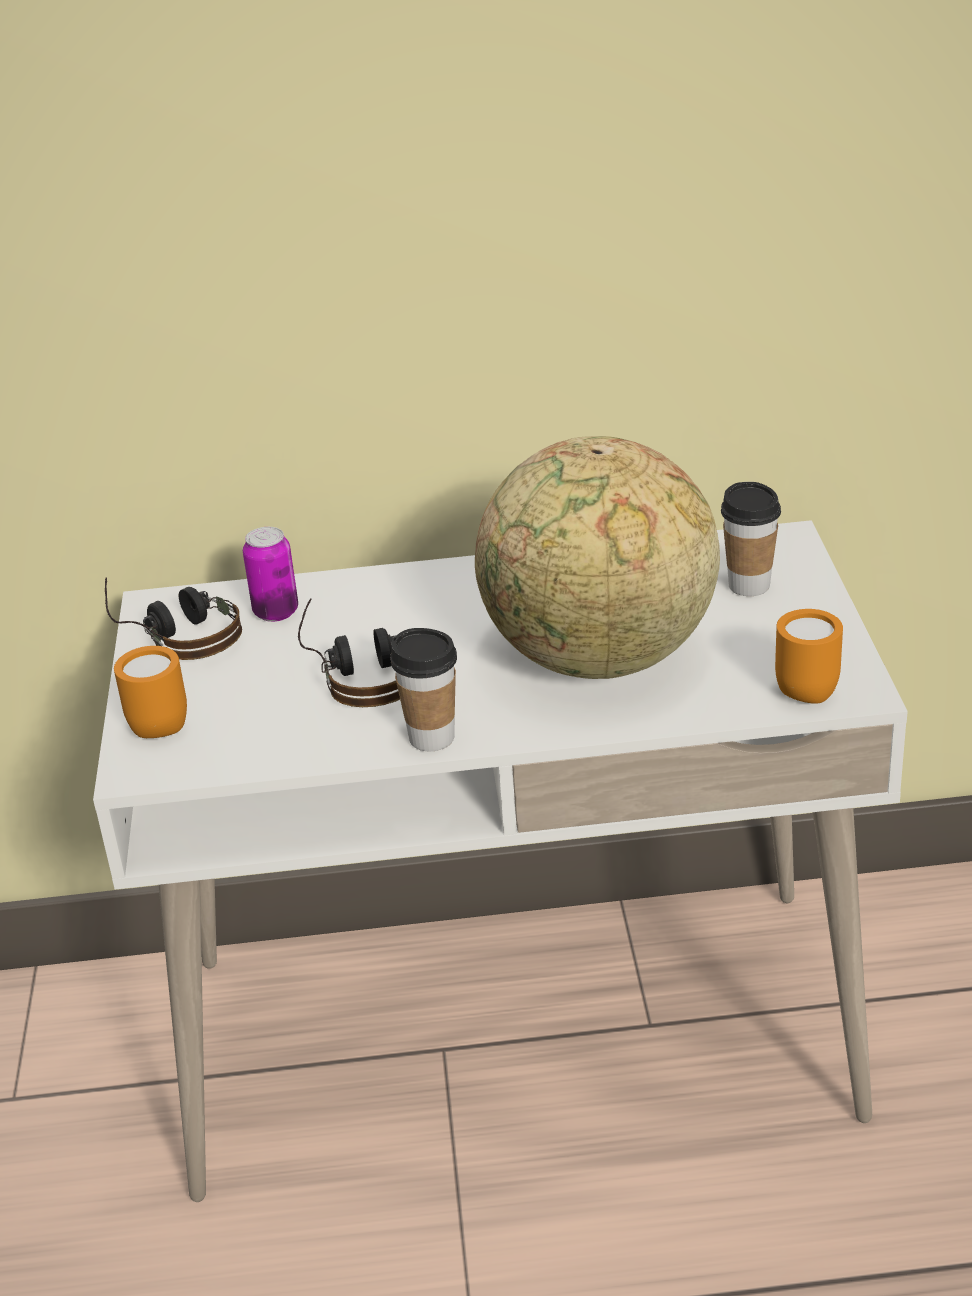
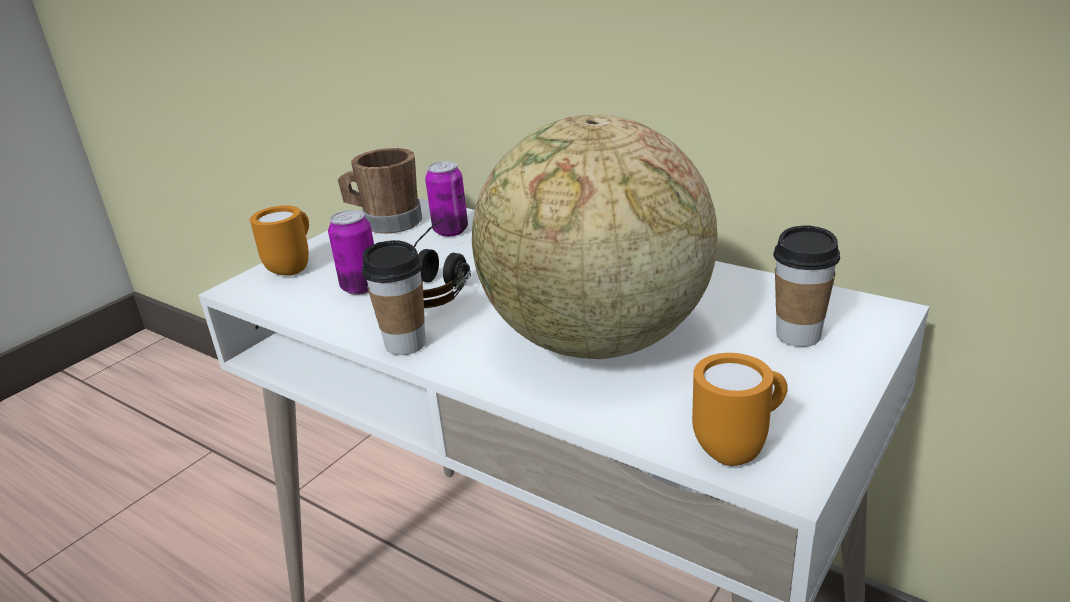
camera: 40 degrees right, 5 degrees down
headphones [105,578,242,660] -> brown mug [338,148,422,234]
none -> can [328,210,374,295]

